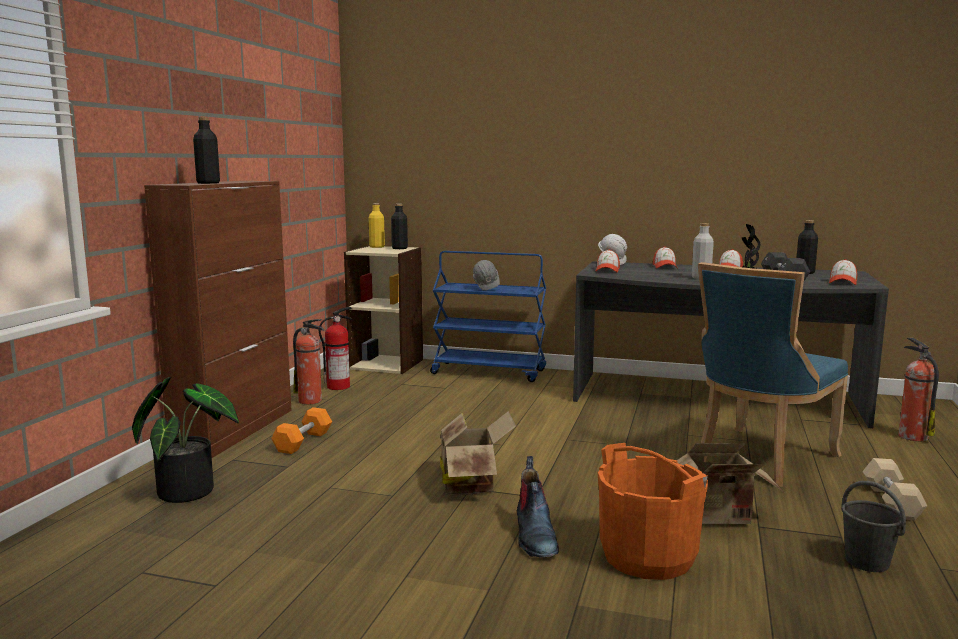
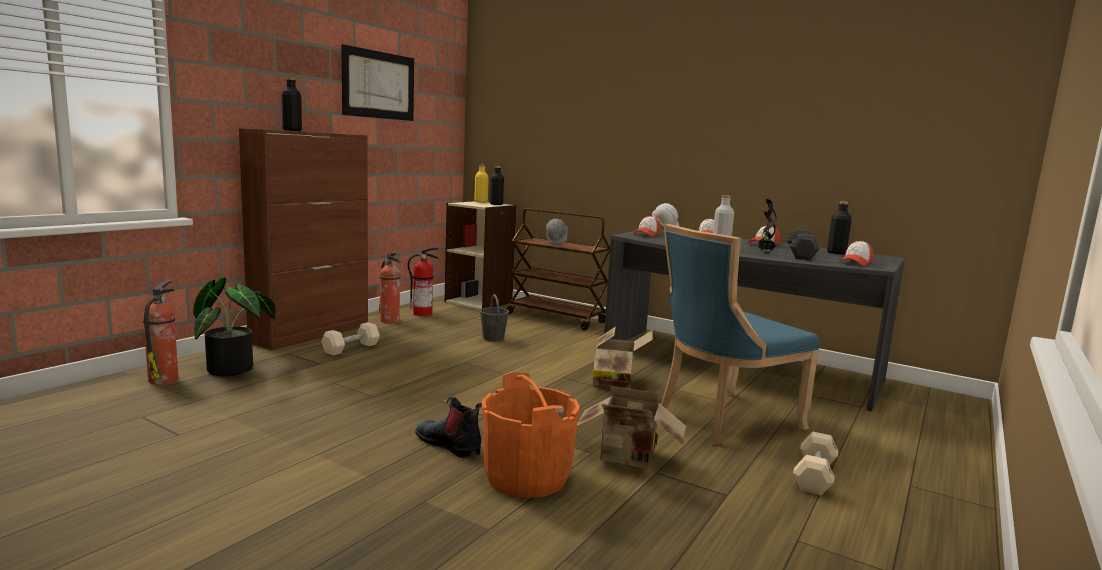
camera: 15 degrees right, 0 degrees up
orange dumbbell [271,407,332,454] -> beige dumbbell [322,322,380,356]
blue cart [430,251,546,382] -> brown cart [507,208,610,330]
cardboard box [440,411,516,495] -> cardboard box moved to [591,327,653,389]
boot [517,456,559,557] -> boot turned 120 degrees clockwise [415,397,482,458]
grey bucket [841,481,906,572] -> grey bucket moved to [480,294,509,341]
fire extinguisher [898,338,939,441] -> fire extinguisher moved to [143,280,178,384]
none -> picture [341,44,414,121]

